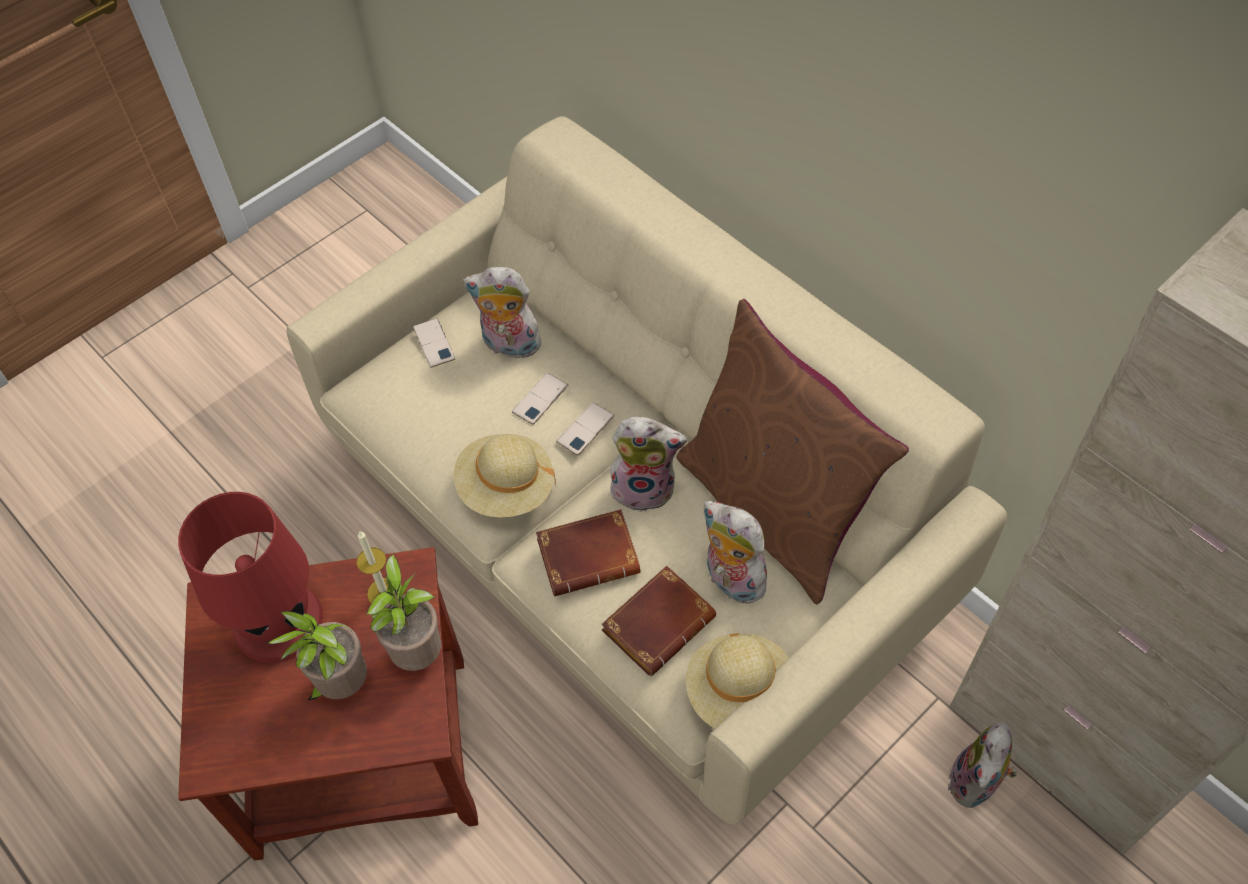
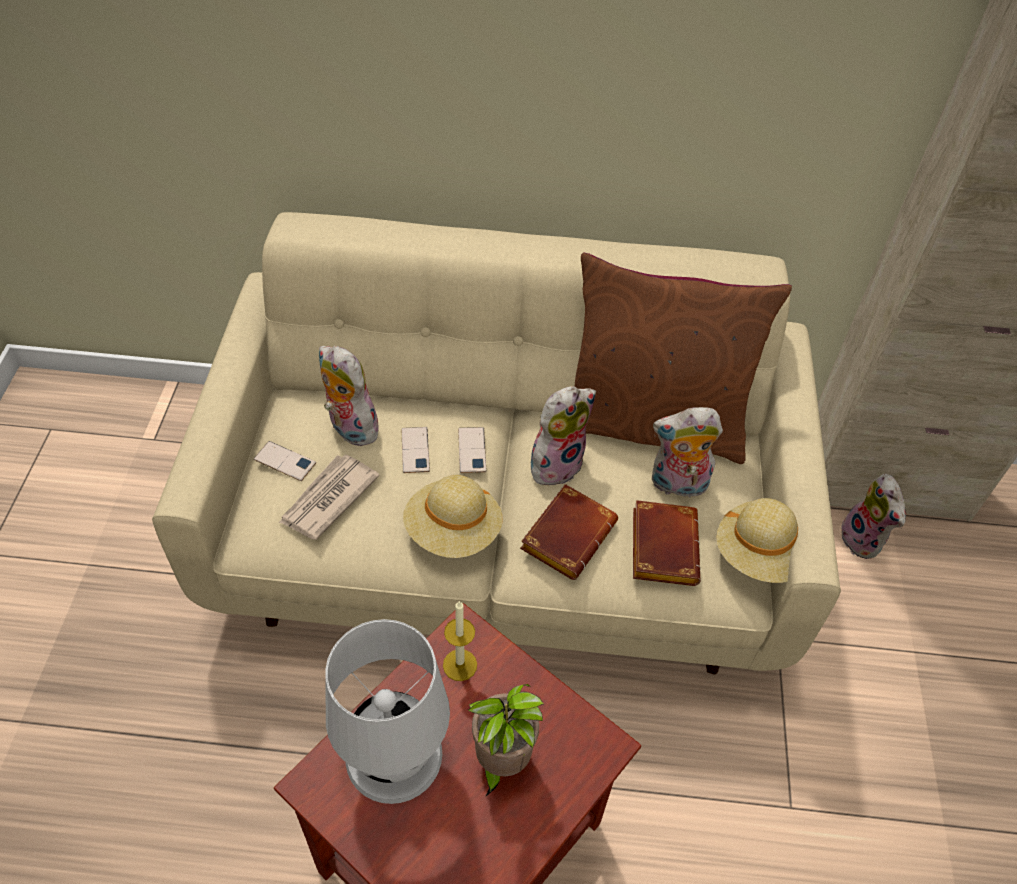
camera: 45 degrees left, 5 degrees down
red table lamp [178,492,323,663] -> white table lamp [325,619,450,804]
potted plant [366,554,441,671] -> none
plush toy [463,267,542,359] -> plush toy turned 75 degrees clockwise [319,346,379,446]
none -> newspaper [279,454,380,540]

